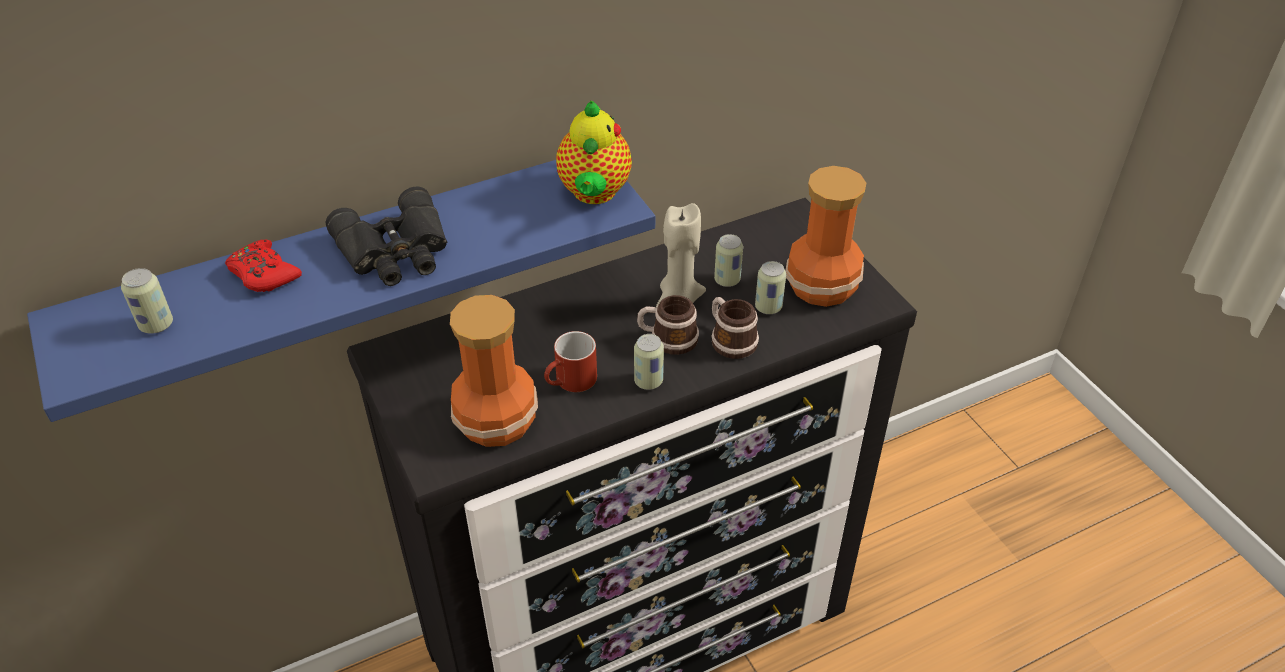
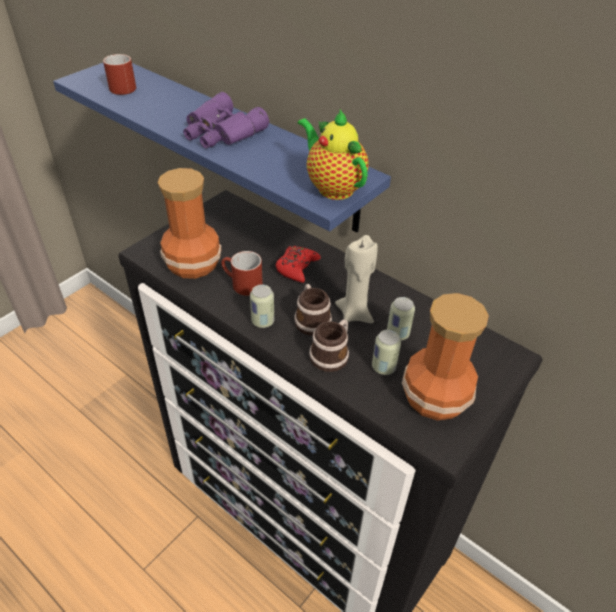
camera: 65 degrees right, 0 degrees up
can [121,268,173,334] -> red mug [103,54,136,95]
red game controller [225,240,302,292] -> red game controller moved to [276,246,321,283]
black binoculars [325,186,447,286] -> purple binoculars [183,92,269,148]
teapot [556,101,632,204] -> teapot turned 75 degrees clockwise [298,109,369,200]

